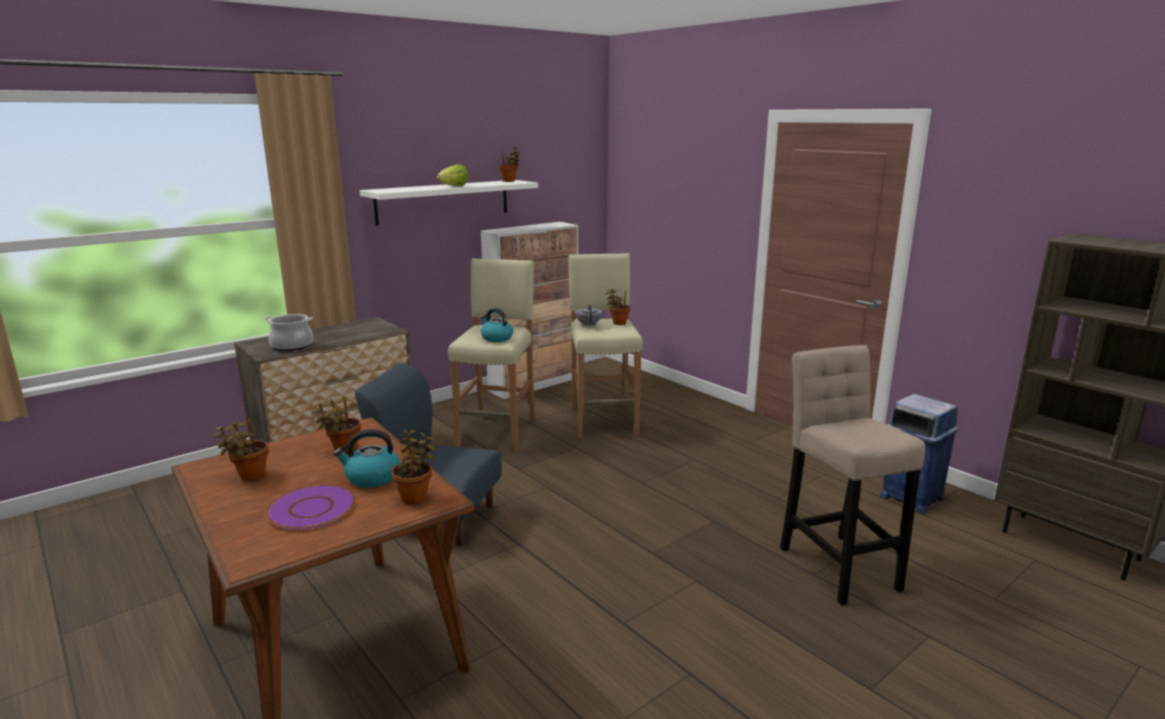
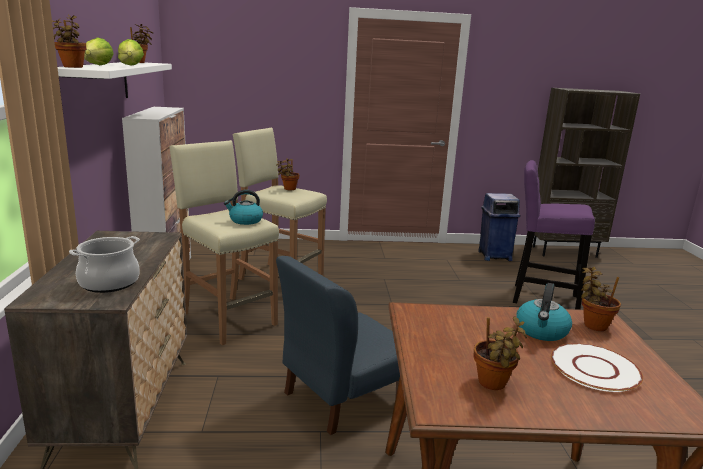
camera: 55 degrees left, 0 degrees up
purple plate [266,485,355,530] -> white plate [551,343,643,392]
potted plant [312,397,361,454] -> potted plant moved to [52,15,86,68]
grey teapot [575,305,603,327] -> none
beige stool [780,345,925,605] -> purple stool [513,160,595,310]
none -> lettuce [84,37,114,65]

